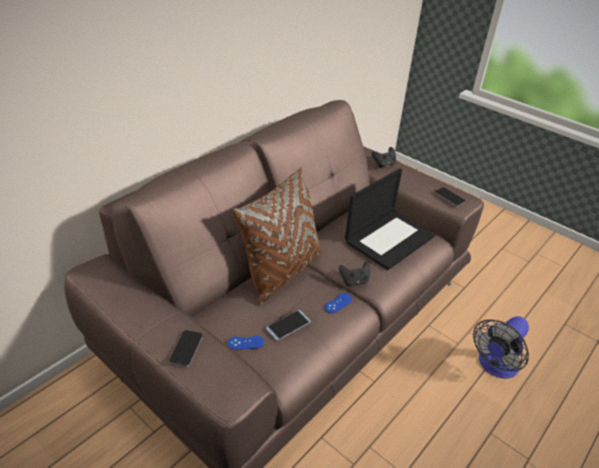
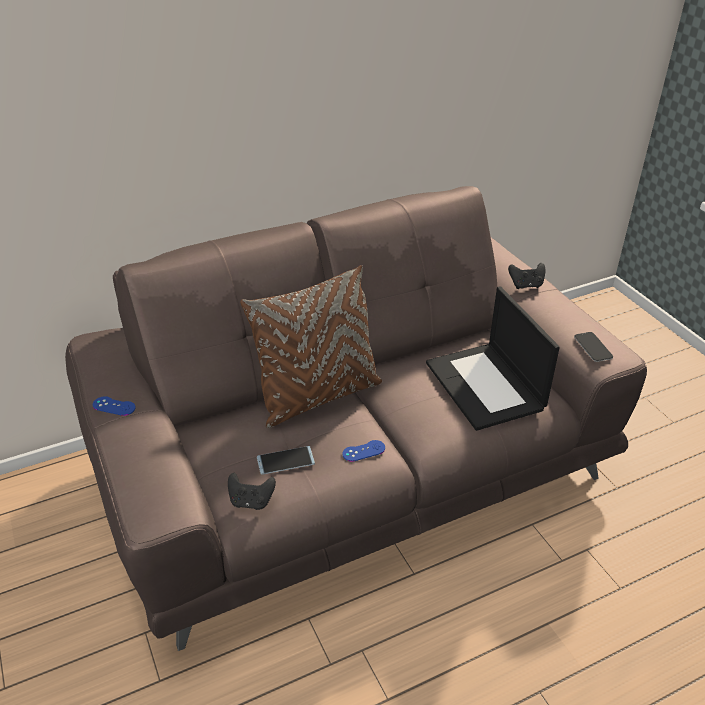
camera: 25 degrees right, 0 degrees up
phone [169,330,203,367] -> none
blue game controller [228,336,264,350] -> blue game controller moved to [93,396,136,416]
black game controller [339,262,370,286] -> black game controller moved to [228,473,276,510]
laptop [345,168,435,270] -> laptop turned 90 degrees clockwise [426,286,560,431]
fan [473,316,529,378] -> none

